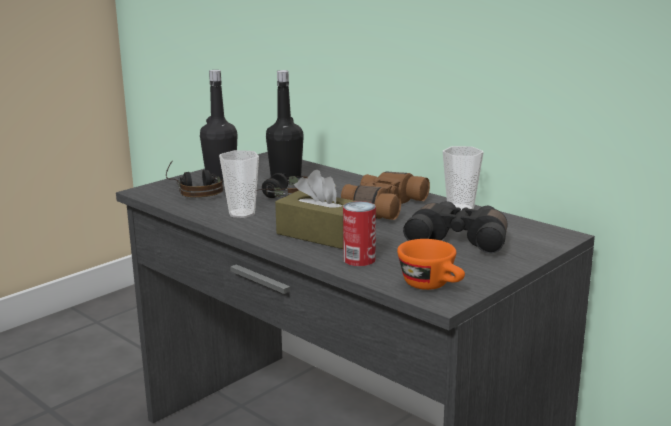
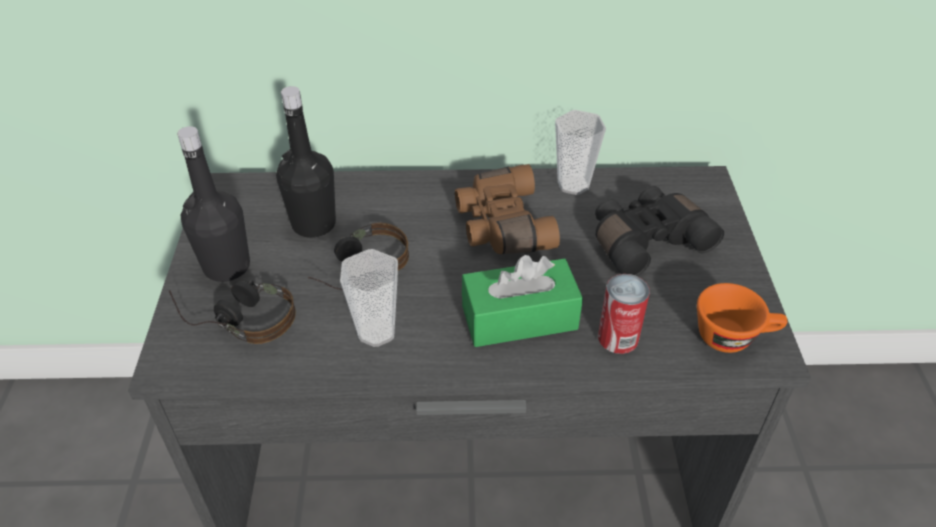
camera: 45 degrees left, 25 degrees up
brown tissue box [275,170,355,249] -> green tissue box [462,255,583,347]

